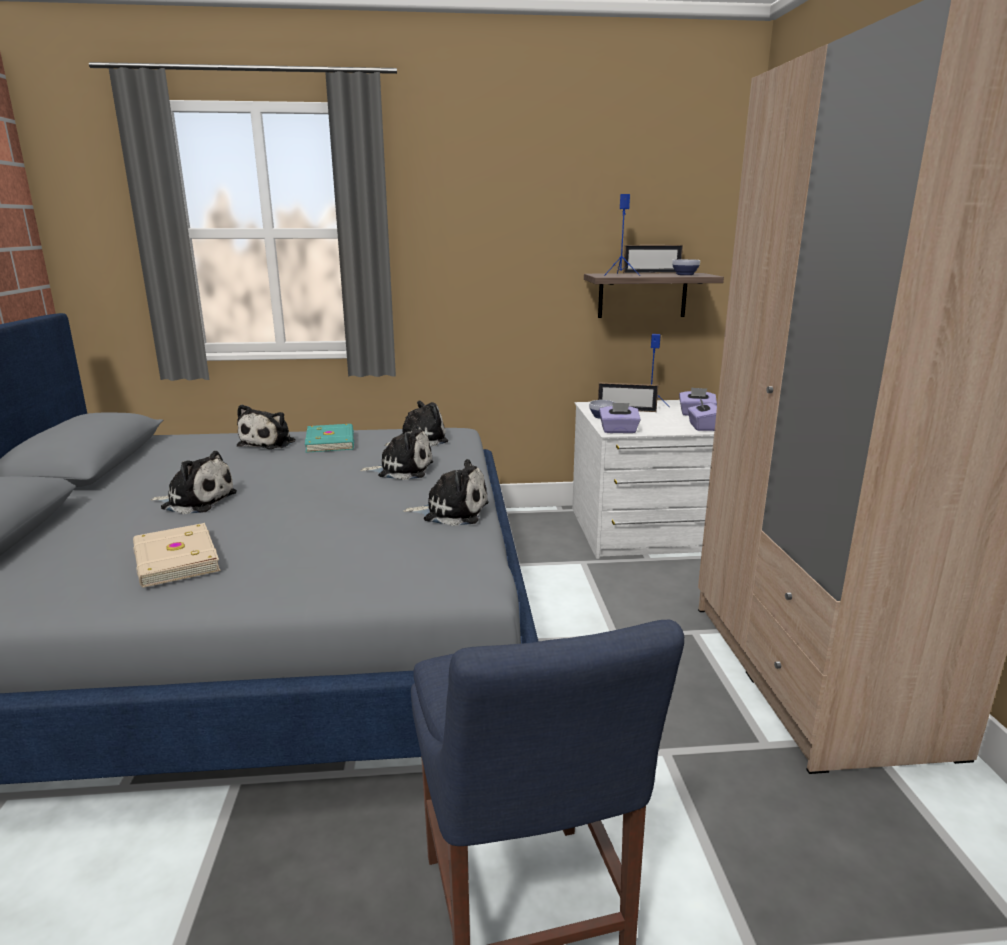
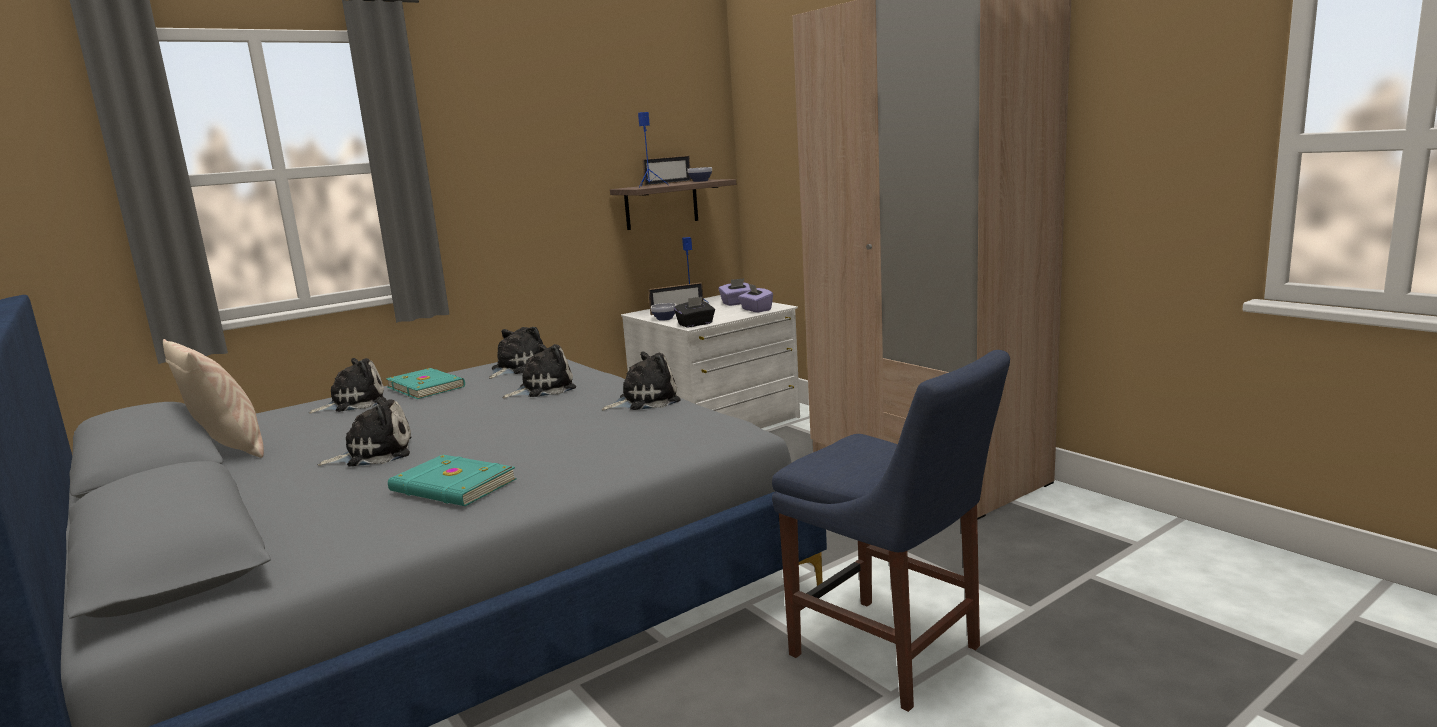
camera: 30 degrees left, 5 degrees down
beige book [133,523,221,588] -> turquoise book [388,455,516,506]
plush toy [237,404,295,449] -> plush toy turned 105 degrees counterclockwise [309,358,386,414]
purple tissue box [599,402,641,433] -> black tissue box [674,296,715,327]
none -> beige pillow [163,339,264,458]

